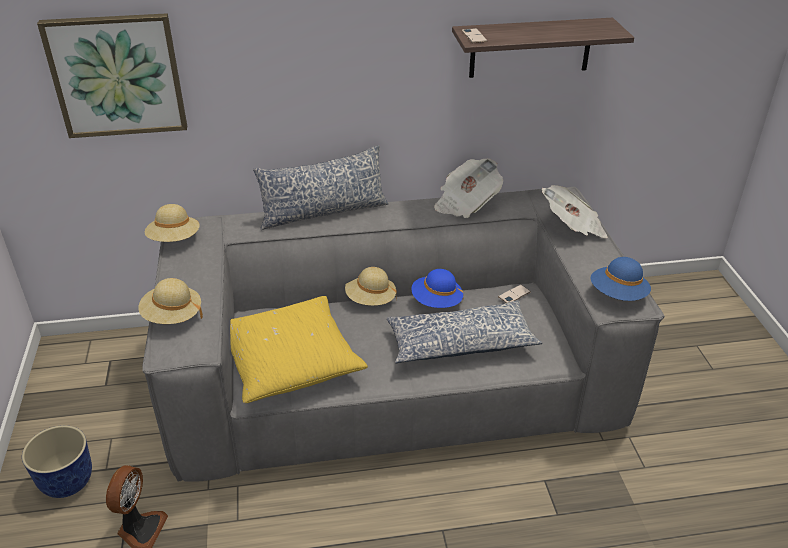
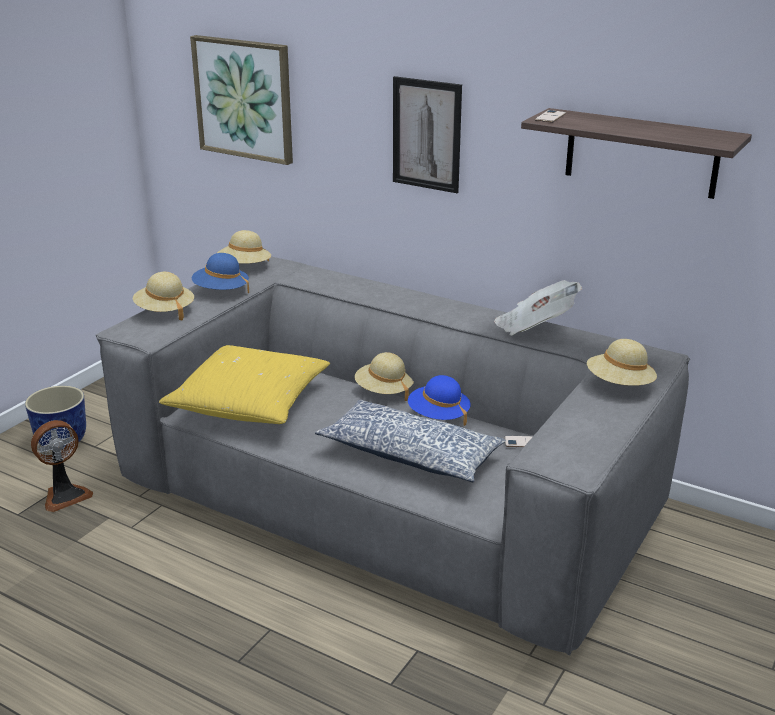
camera: 40 degrees right, 10 degrees down
pillow [253,145,389,230] -> none
newspaper [542,185,608,238] -> beige hat [587,339,657,386]
blue hat [591,257,651,301] -> blue hat moved to [192,253,249,293]
none -> picture [393,76,462,193]

